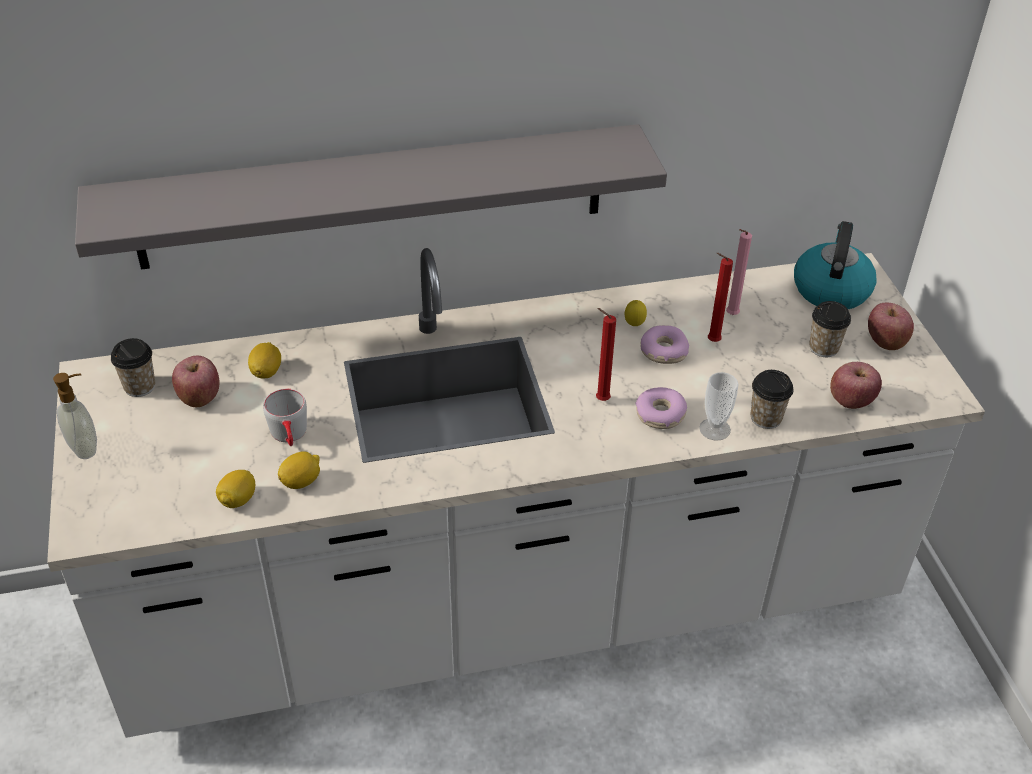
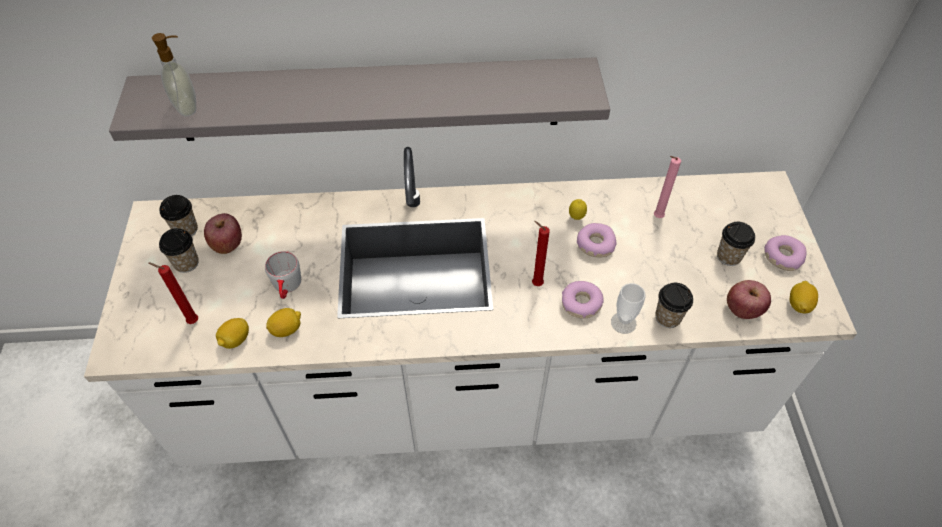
camera: 10 degrees right, 10 degrees up
soap dispenser [53,373,97,459] -> soap dispenser moved to [152,33,196,117]
lemon [248,342,281,378] -> lemon moved to [790,281,818,314]
red candle [708,253,733,342] -> red candle moved to [149,262,198,324]
kettle [794,221,877,309] -> none
apple [868,302,914,350] -> donut [764,235,807,271]
none -> cup [159,228,199,273]

